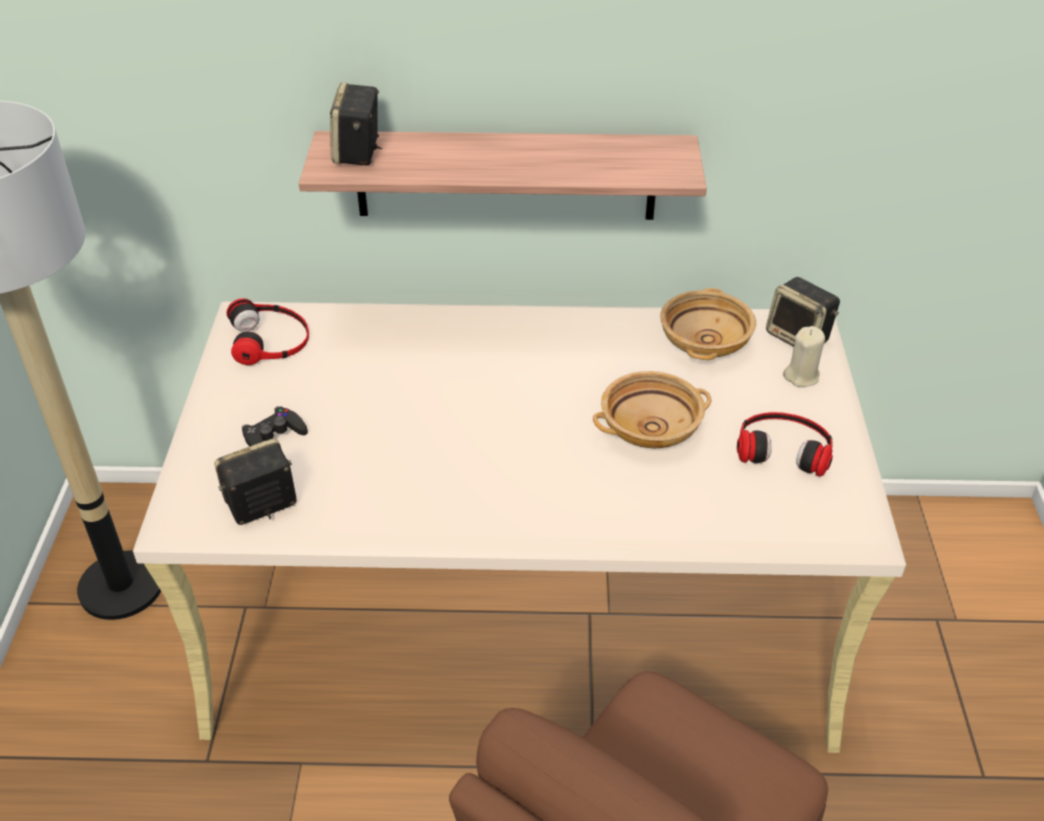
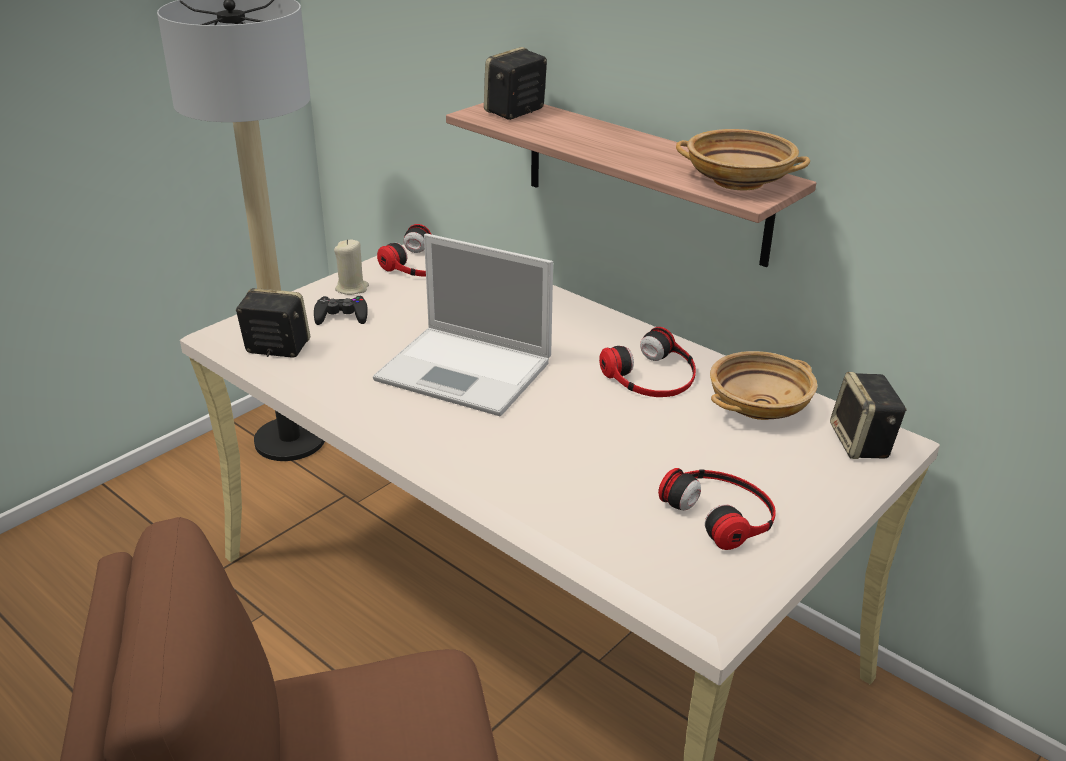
camera: 40 degrees right, 10 degrees down
beige bowl [593,371,711,448] -> beige bowl moved to [676,129,810,190]
beige candle [783,326,825,387] -> beige candle moved to [334,239,369,295]
none -> laptop [373,234,553,416]
none -> headphones [599,327,696,397]

